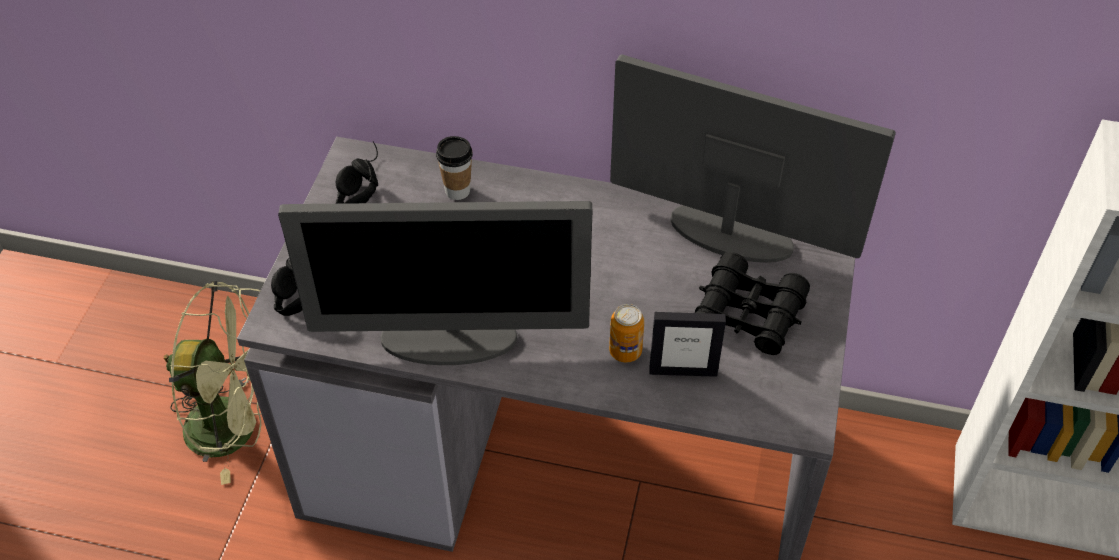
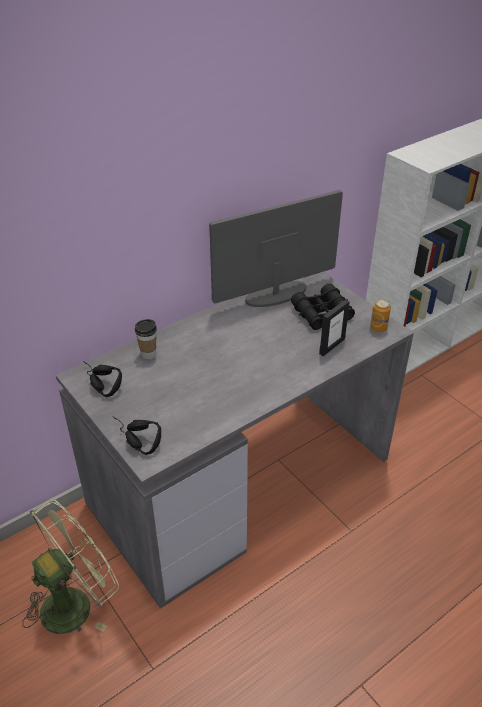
camera: 50 degrees left, 10 degrees down
monitor [278,201,593,365] -> none
can [609,304,644,363] -> can moved to [370,299,391,332]

